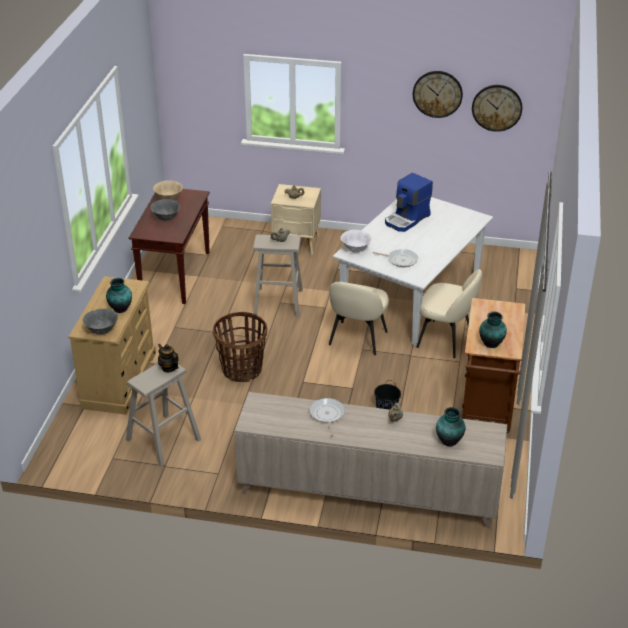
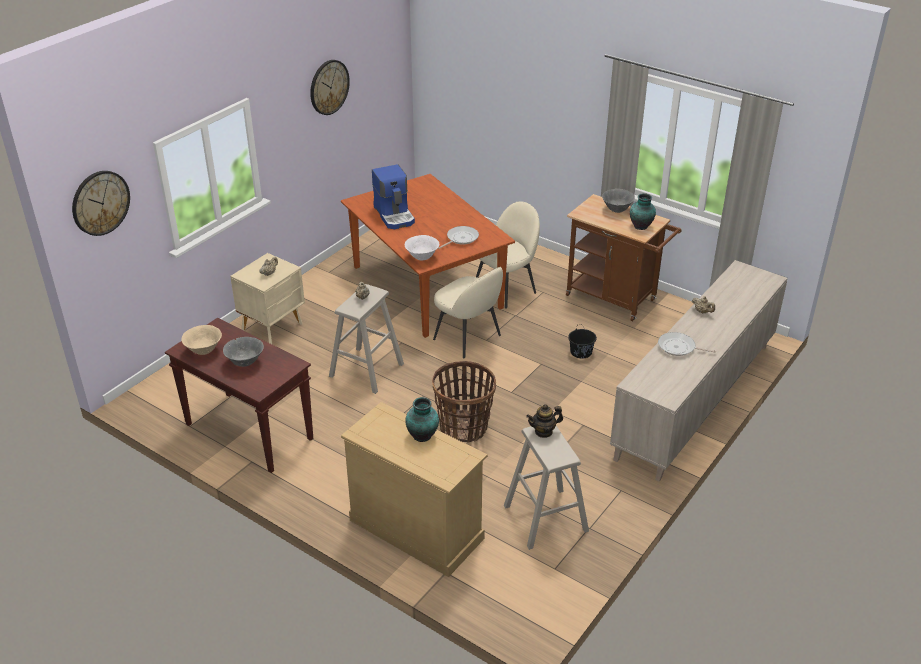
camera: 65 degrees left, 0 degrees up
grey bowl [83,309,118,335] -> grey bowl moved to [602,189,635,213]
white dining table [333,197,493,346] -> brown dining table [341,174,515,338]
vase [436,407,465,447] -> none
wall clock [472,85,522,132] -> wall clock moved to [72,171,130,236]

